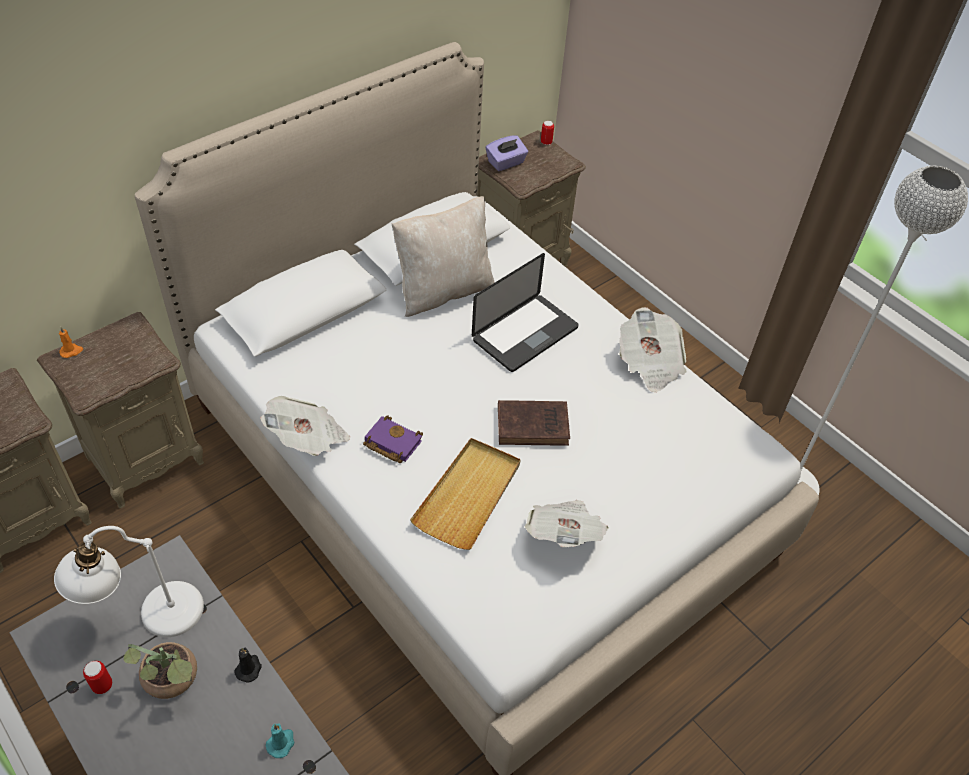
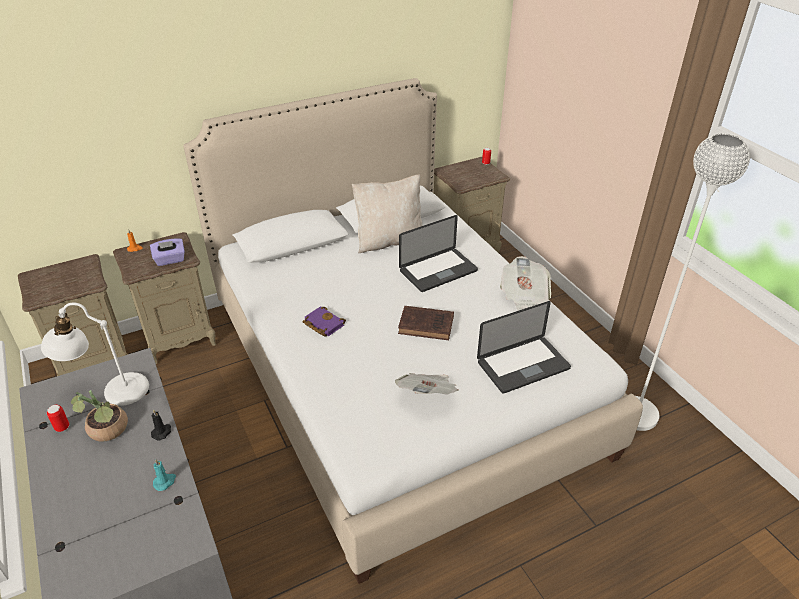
camera: 15 degrees right, 10 degrees down
newspaper [260,396,350,456] -> none
beige tray [410,438,521,550] -> none
purple tissue box [486,136,528,171] -> purple tissue box moved to [150,238,185,266]
none -> laptop [477,301,571,393]

